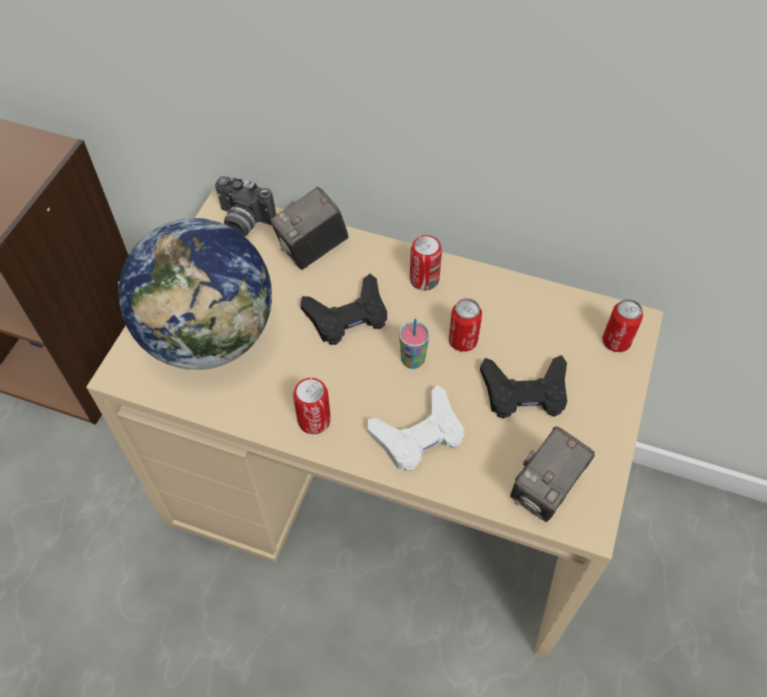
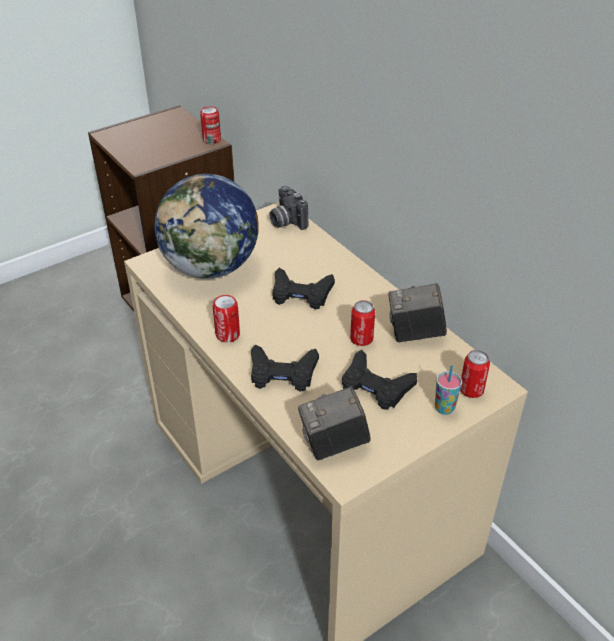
camera: 35 degrees right, 15 degrees down
camera [270,187,349,270] -> camera moved to [389,283,447,343]
white game controller [367,385,464,471] -> black game controller [251,344,319,392]
cup [399,318,430,369] -> cup moved to [435,365,462,415]
can [410,235,442,291] -> can moved to [200,106,221,144]

